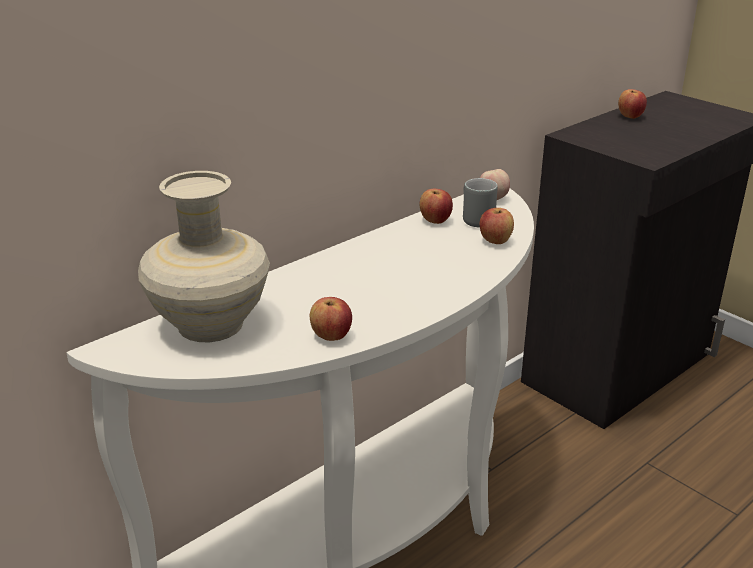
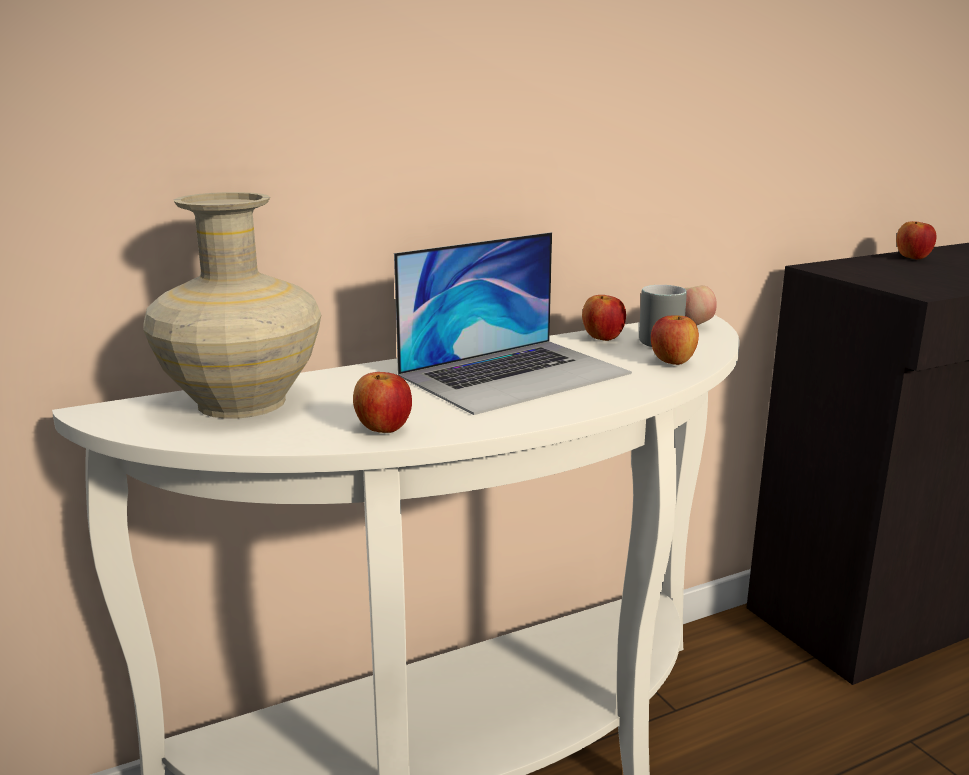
camera: 15 degrees right, 10 degrees down
none -> laptop [394,232,632,415]

